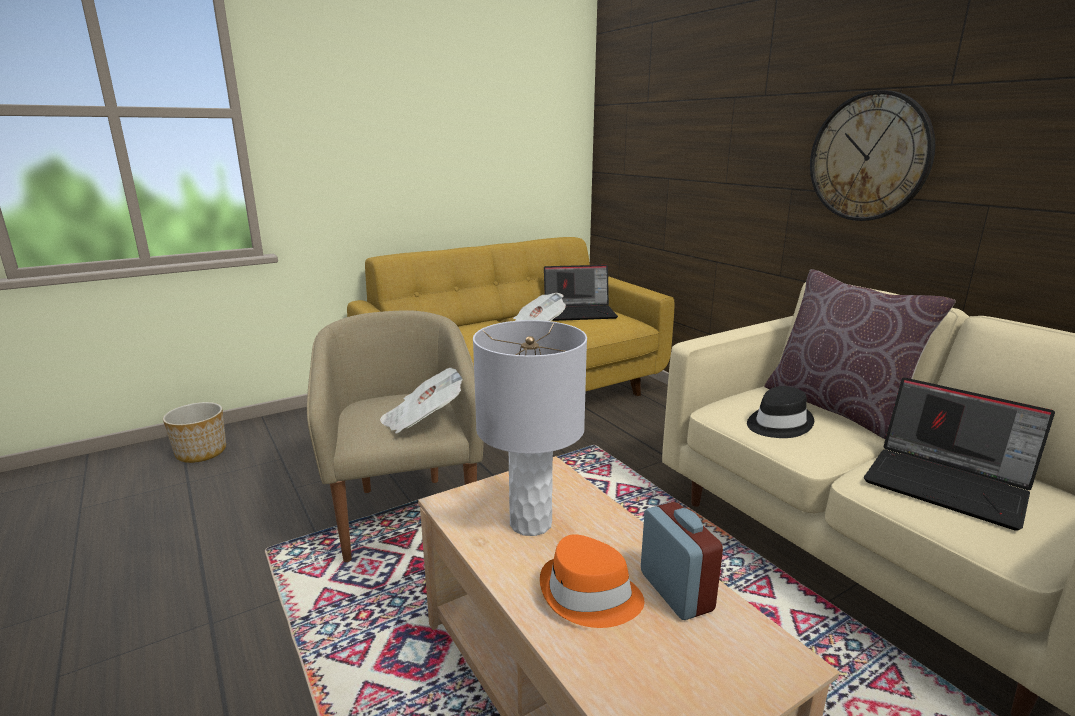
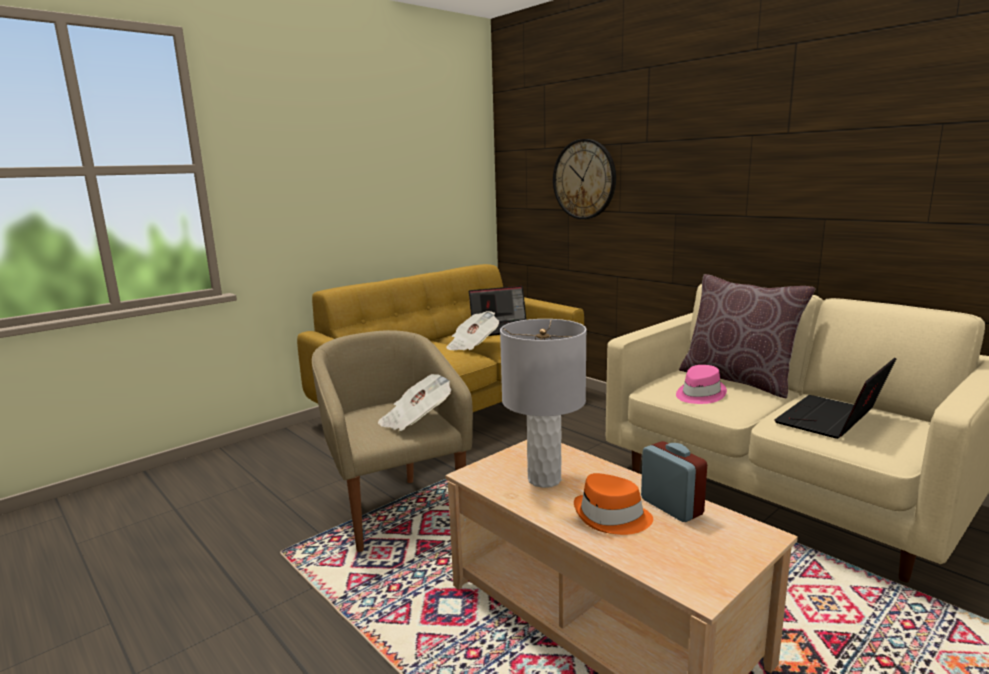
camera: 10 degrees left, 5 degrees down
planter [163,402,226,463] -> none
black hat [747,386,814,438] -> pink hat [676,365,727,404]
wall clock [810,90,935,221] -> wall clock moved to [553,139,616,219]
laptop [864,377,1055,531] -> laptop turned 105 degrees clockwise [774,358,896,439]

